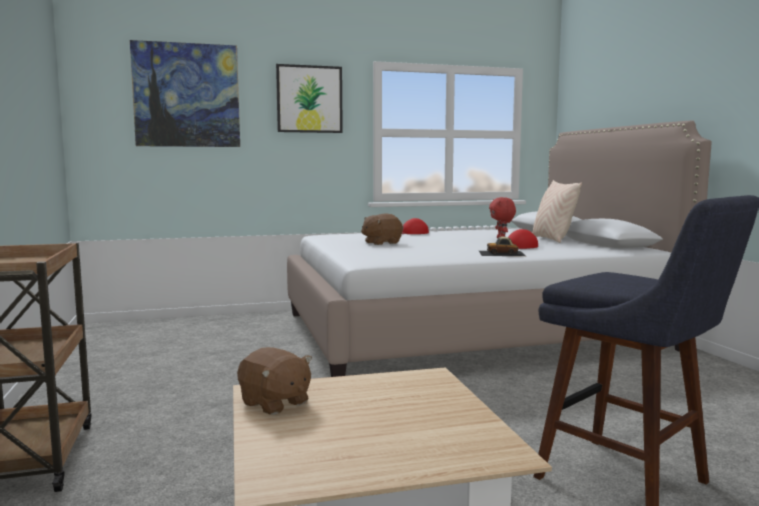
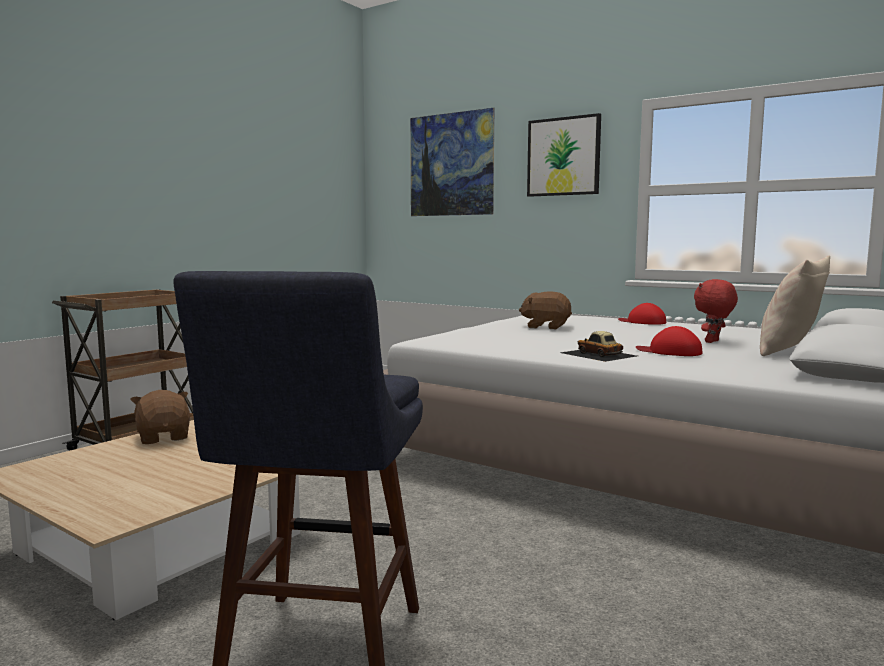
camera: 50 degrees right, 0 degrees up
brown plush toy [237,347,312,415] -> brown plush toy turned 150 degrees clockwise [130,390,190,444]

